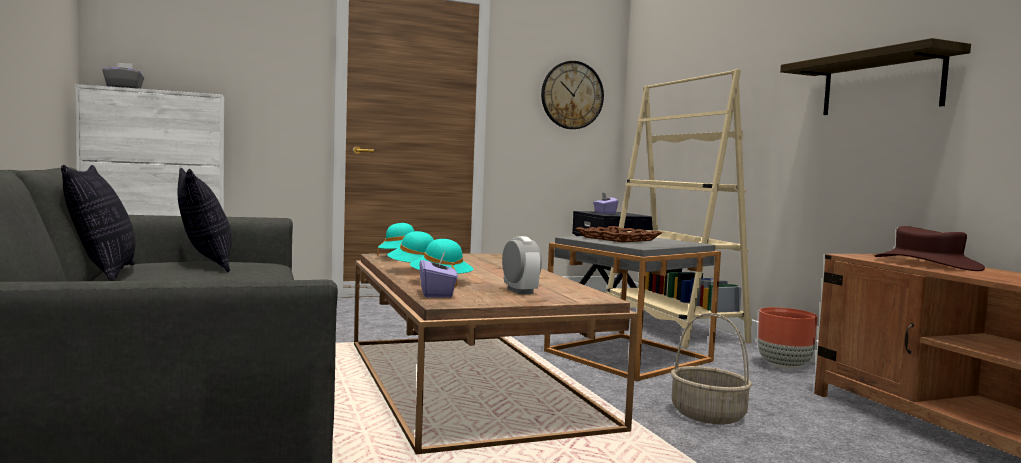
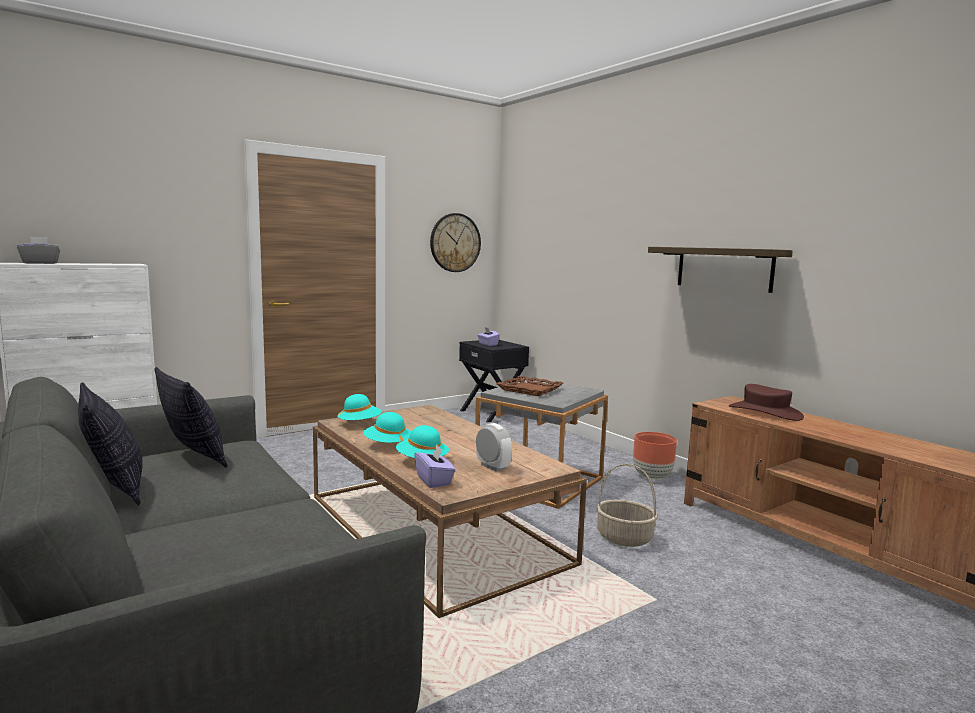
camera: 15 degrees left, 5 degrees up
beige bookcase [605,69,752,348] -> none

